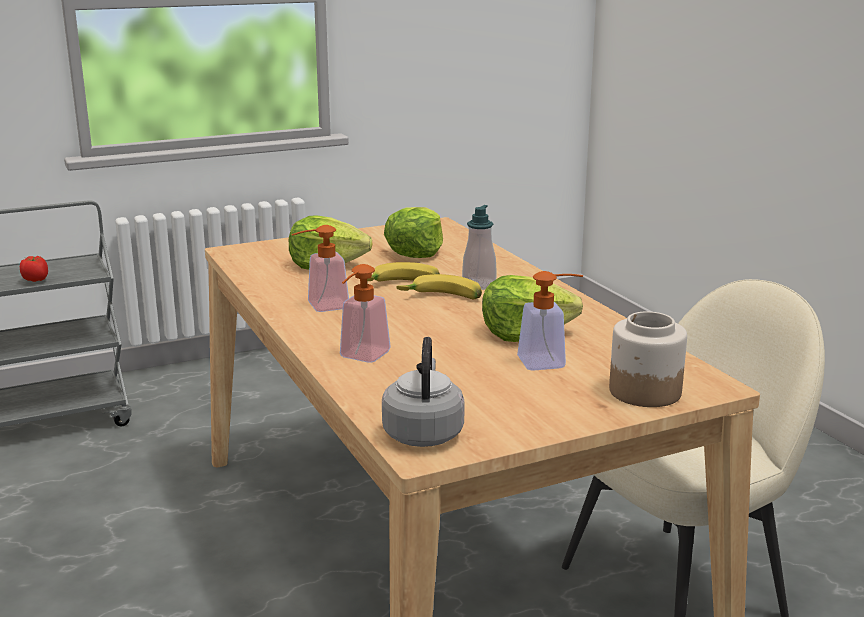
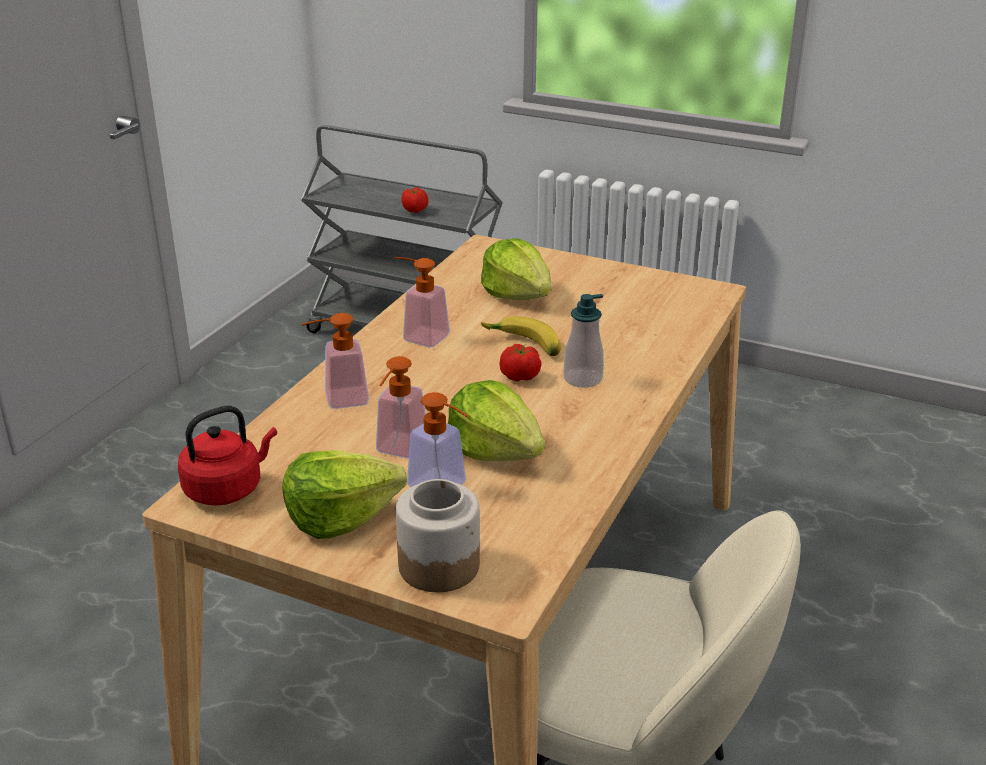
camera: 50 degrees right, 10 degrees up
grey kettle [382,337,465,447] -> red kettle [178,406,277,506]
lettuce [384,207,443,258] -> lettuce moved to [283,450,407,539]
banana [397,274,482,299] -> tomato [500,344,541,381]
none -> soap dispenser [376,356,426,459]

